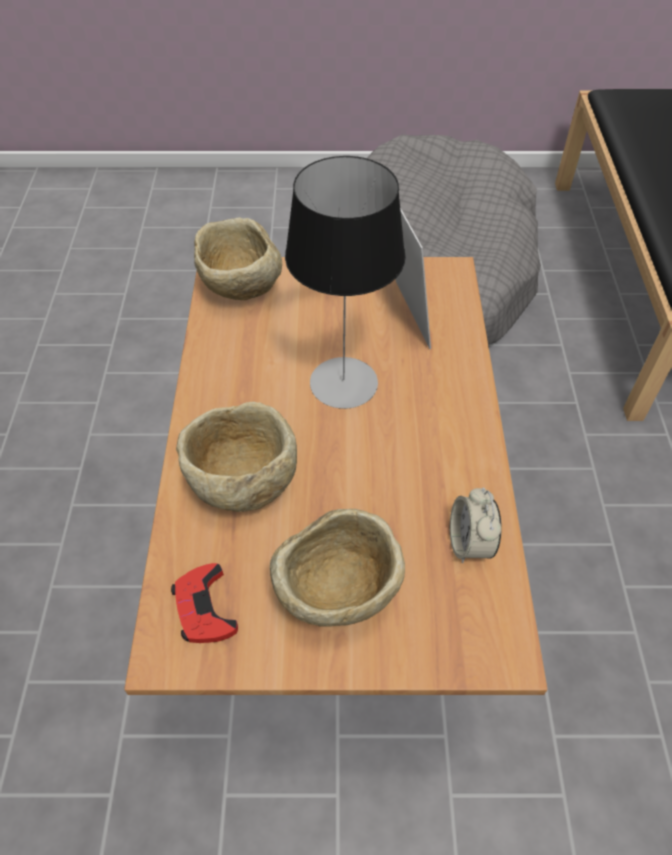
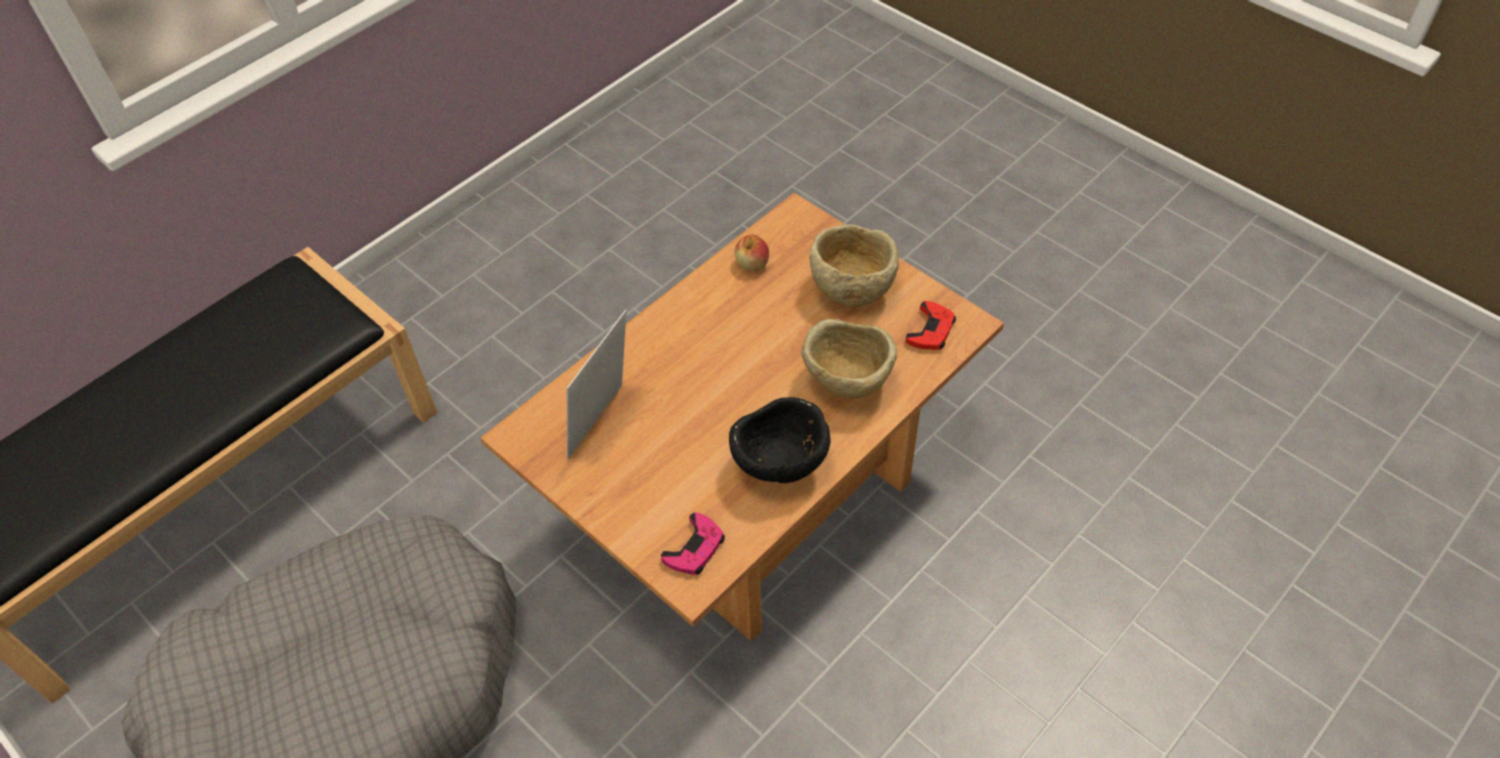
camera: 135 degrees left, 0 degrees up
beige bowl [194,217,282,300] -> pink game controller [661,512,725,575]
table lamp [285,156,406,409] -> none
alarm clock [450,488,502,563] -> apple [735,235,769,271]
none -> black bowl [729,397,830,483]

